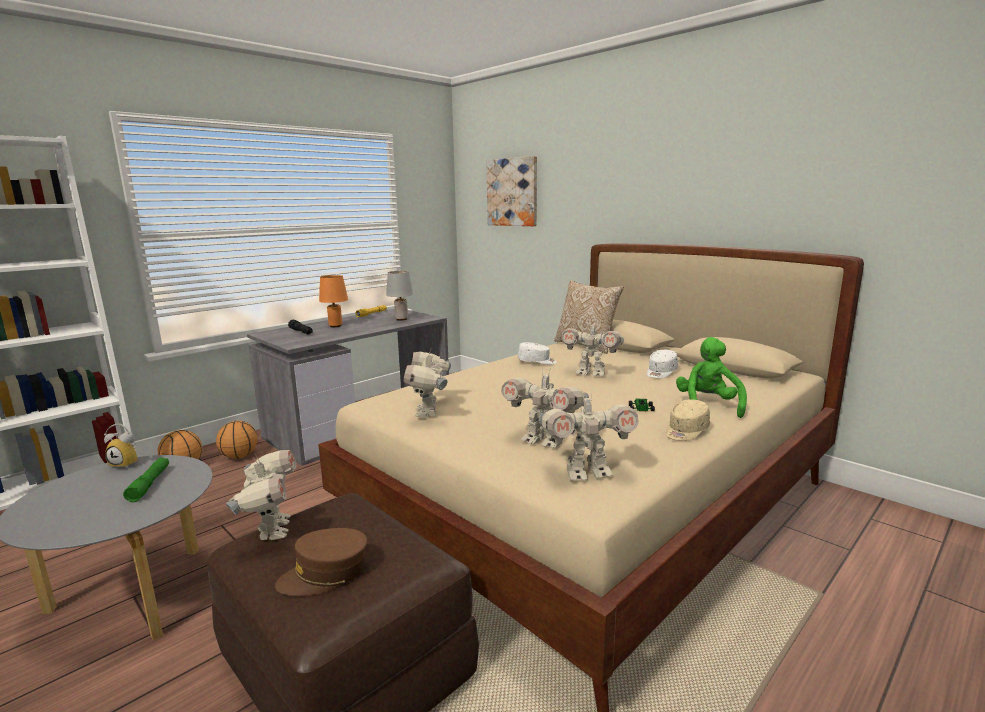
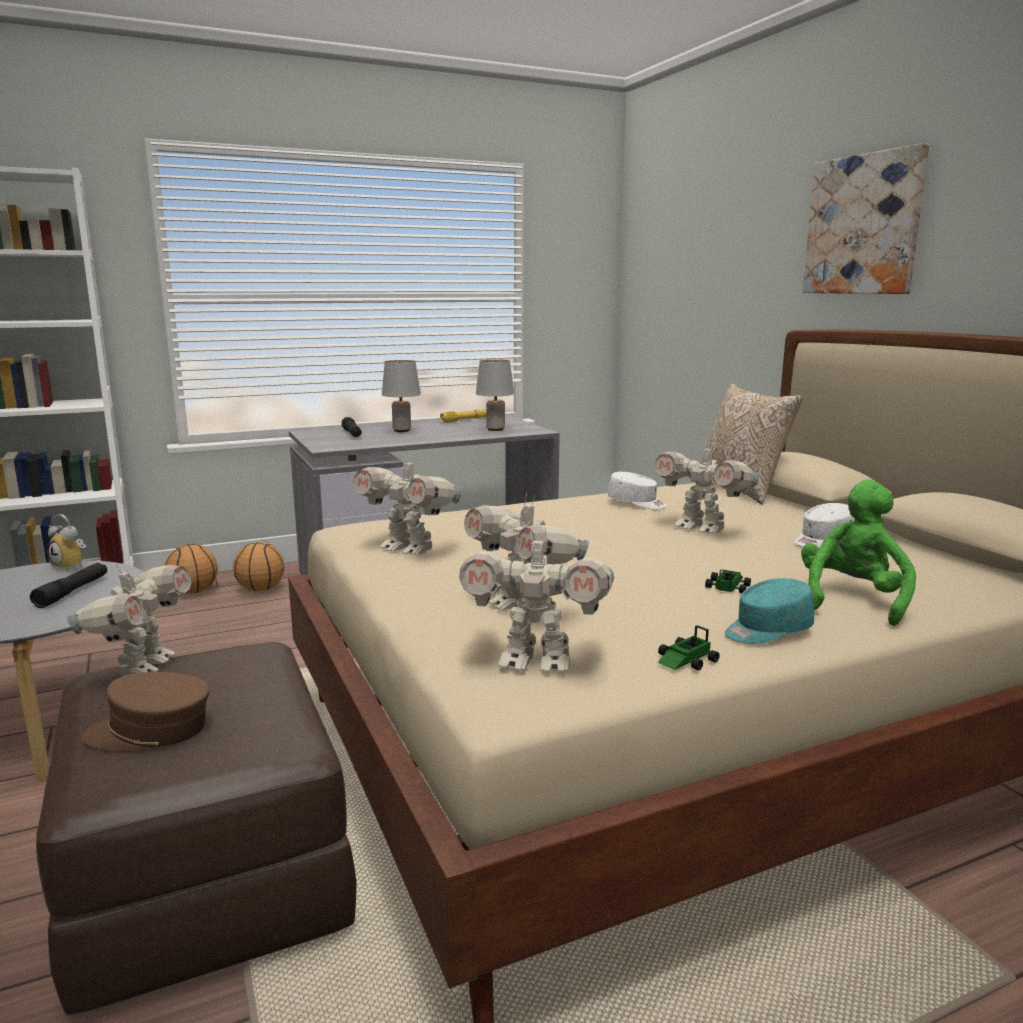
camera: 20 degrees right, 0 degrees up
green flashlight [123,458,169,502] -> black flashlight [30,563,107,608]
orange table lamp [319,275,348,327] -> grey table lamp [382,360,421,432]
toy robot [403,347,451,418] -> toy robot turned 75 degrees counterclockwise [353,454,462,555]
picture [486,156,537,226] -> picture moved to [803,143,929,294]
beige cap [666,399,710,441] -> turquoise cap [725,578,815,644]
none -> toy car [657,625,720,671]

